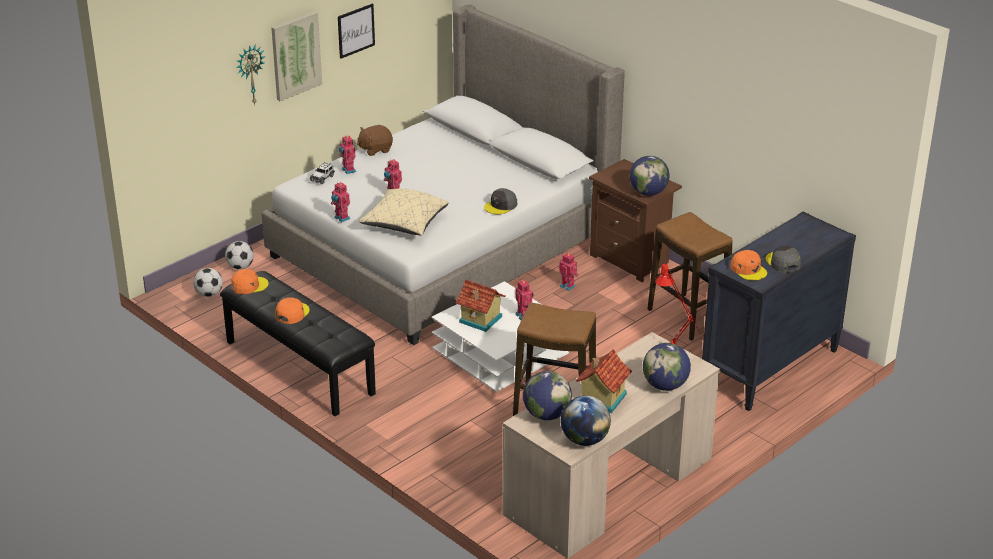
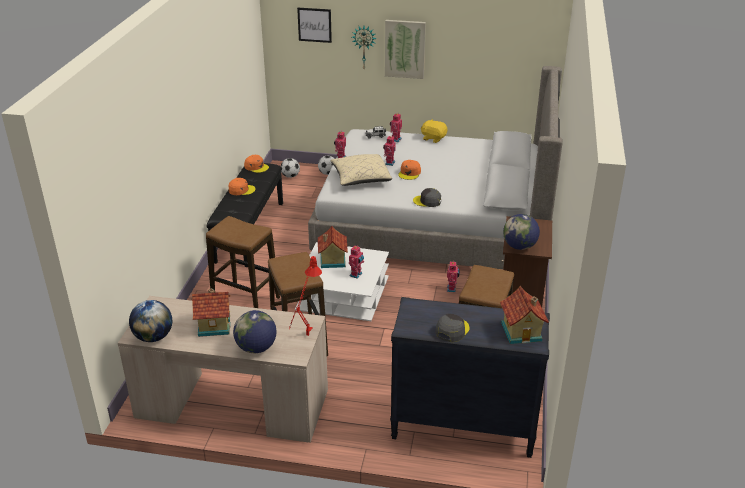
camera: 55 degrees right, 0 degrees up
picture [338,3,375,59] -> picture moved to [297,8,332,43]
brown plush toy [357,125,393,156] -> yellow plush toy [421,119,447,143]
globe [523,371,572,420] -> none
orange cap [731,250,767,280] -> orange cap moved to [398,160,421,180]
none -> stool [206,216,280,308]
none -> toy house [500,286,549,344]

